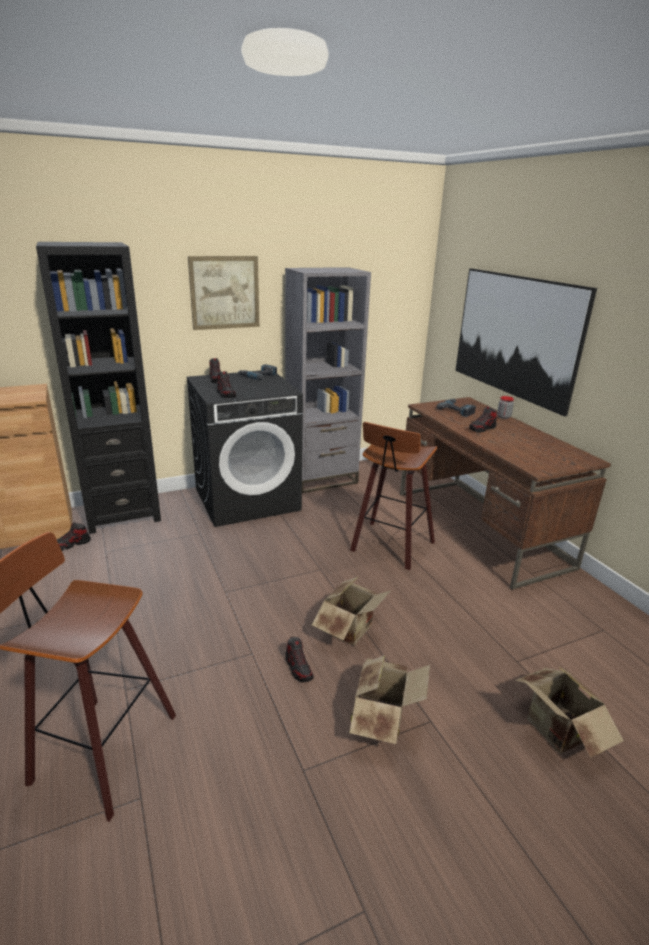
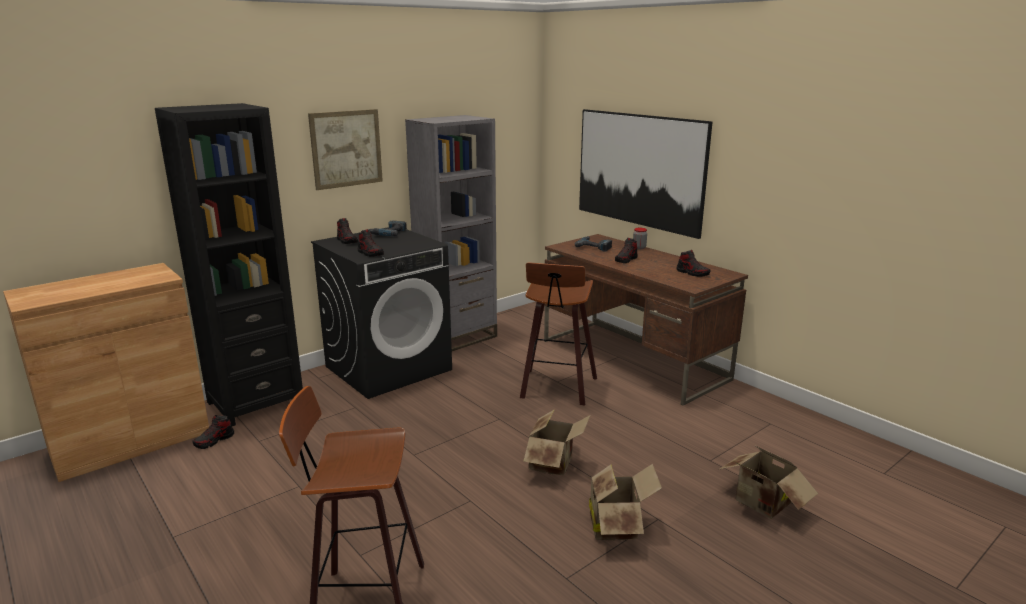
camera: 15 degrees left, 5 degrees down
shoe [285,637,314,682] -> shoe moved to [677,250,710,277]

